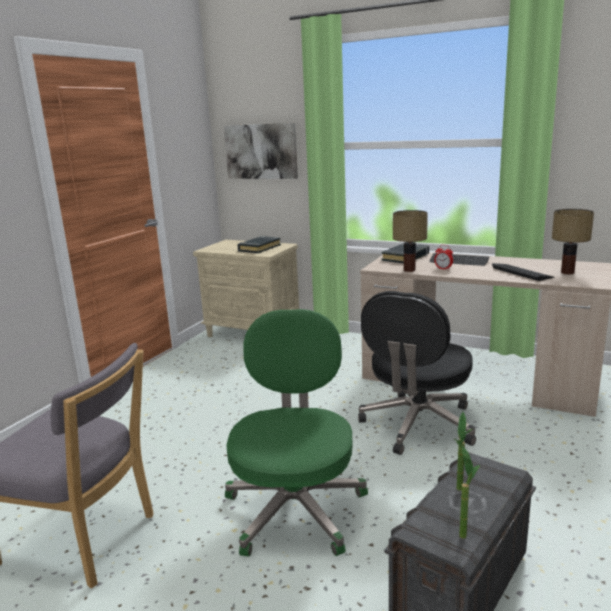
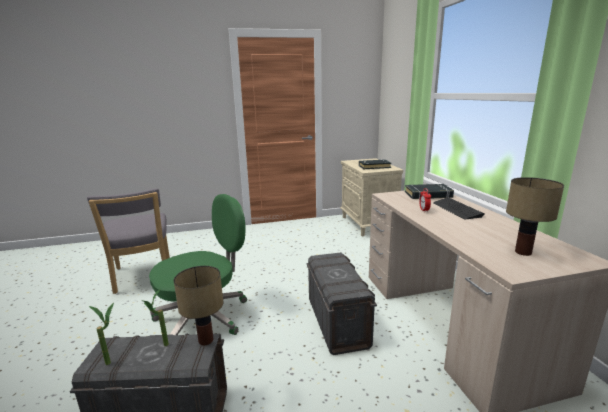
camera: 50 degrees right, 0 degrees up
picture [224,123,298,179] -> none
black office chair [358,291,476,455] -> grey storage box [307,252,377,355]
table lamp [393,210,428,272] -> table lamp moved to [174,266,223,345]
keyboard [492,263,554,281] -> none

